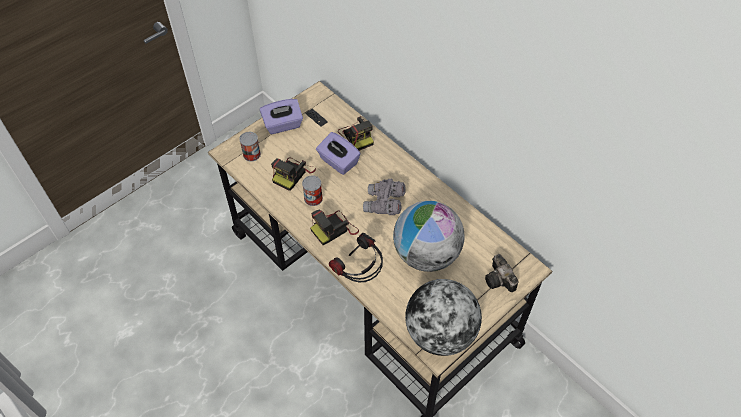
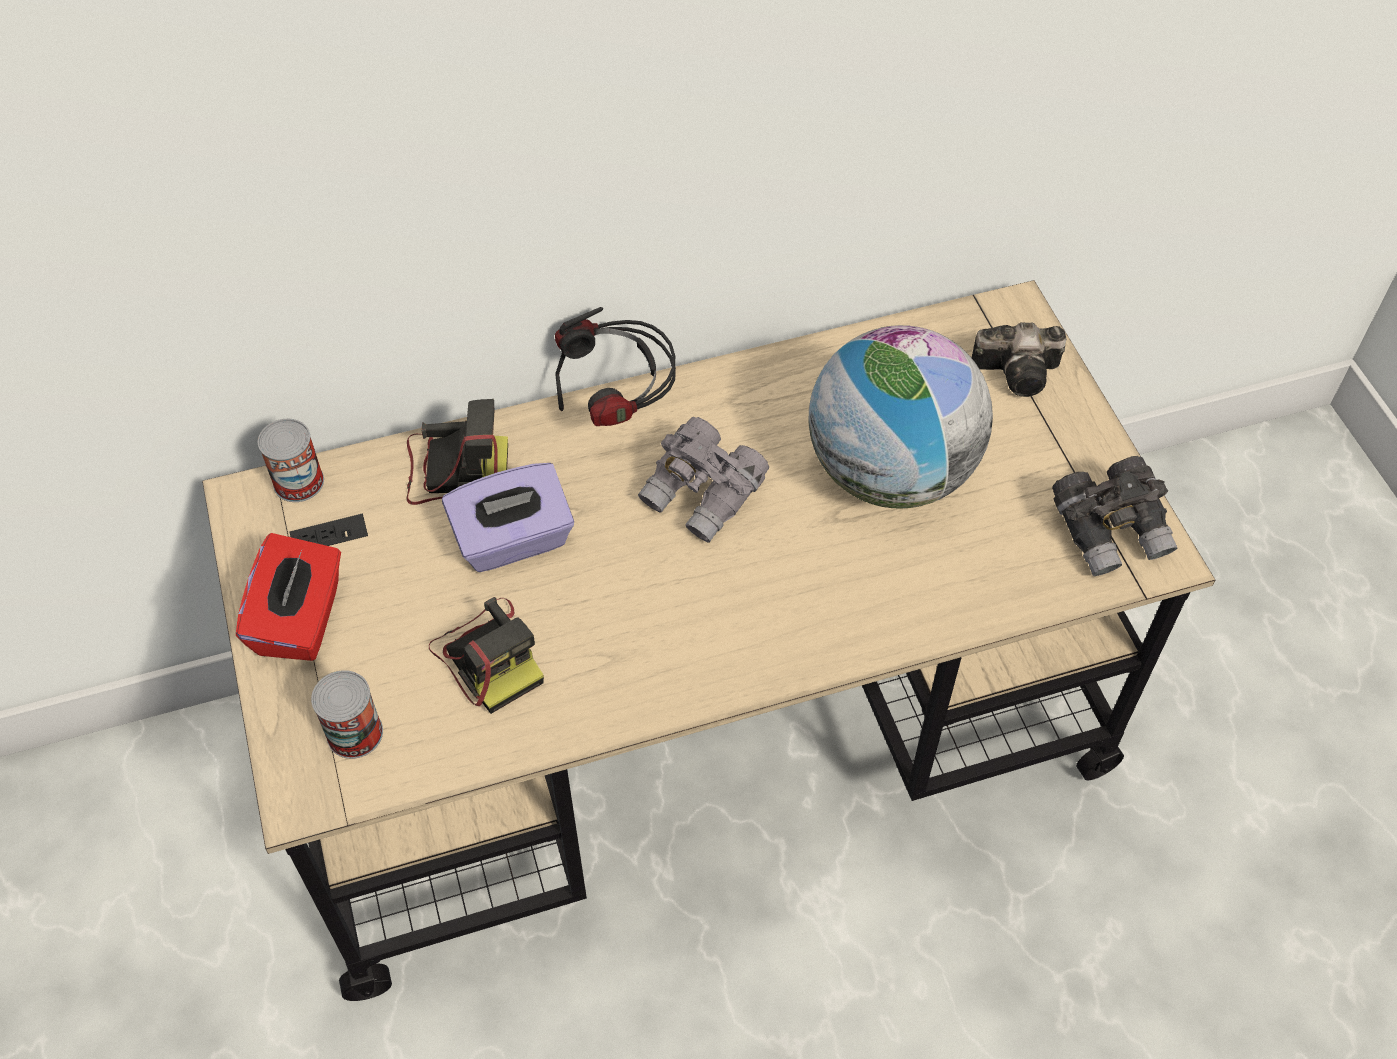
camera: 65 degrees left, 0 degrees up
purple tissue box [260,99,303,134] -> red tissue box [236,533,341,661]
can [302,175,323,206] -> can moved to [258,419,324,502]
camera [310,209,359,245] -> none
headphones [329,233,383,283] -> headphones moved to [555,307,676,426]
globe [405,279,482,356] -> grey binoculars [1052,456,1177,576]

